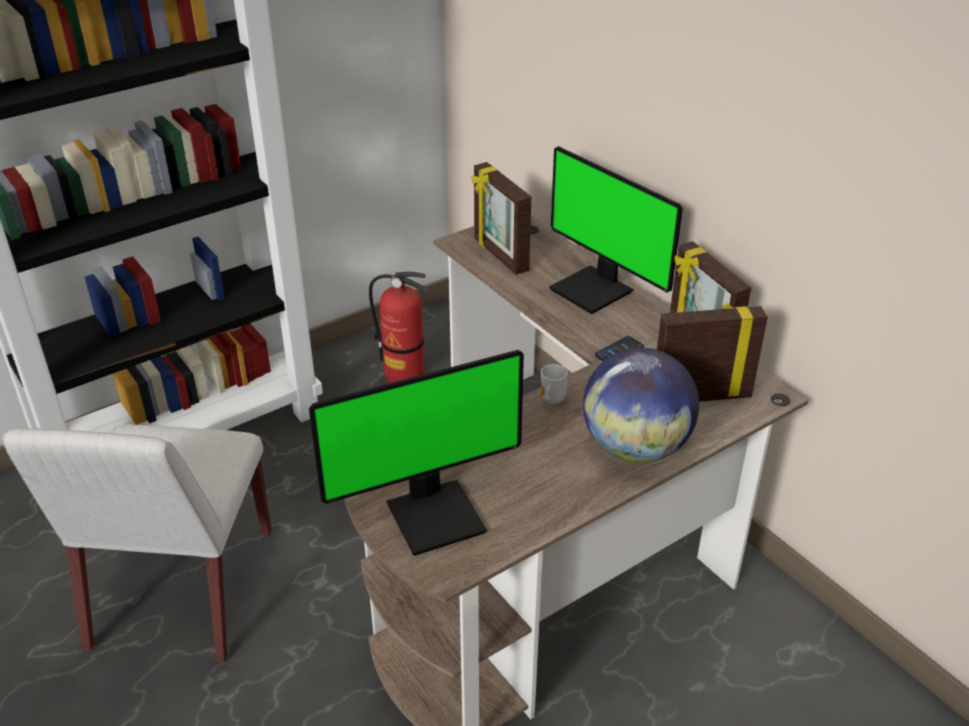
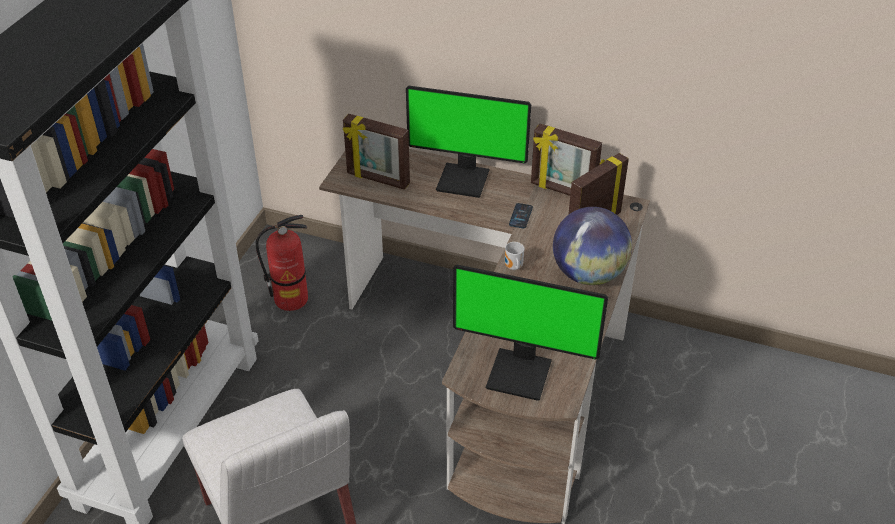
camera: 35 degrees left, 5 degrees up
monitor [309,350,524,556] -> monitor turned 75 degrees clockwise [453,265,608,401]

